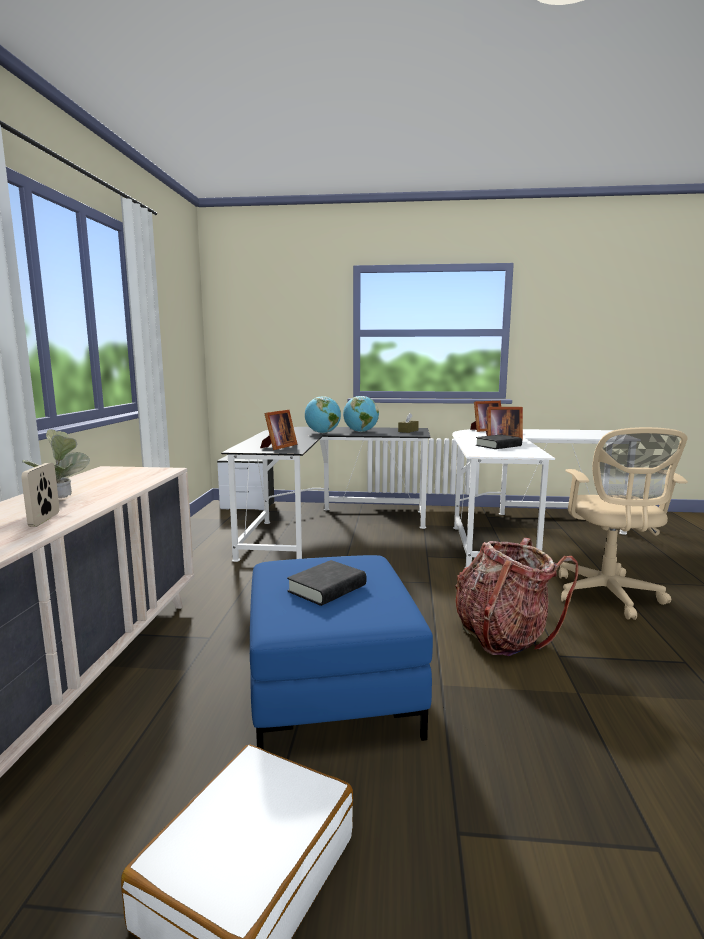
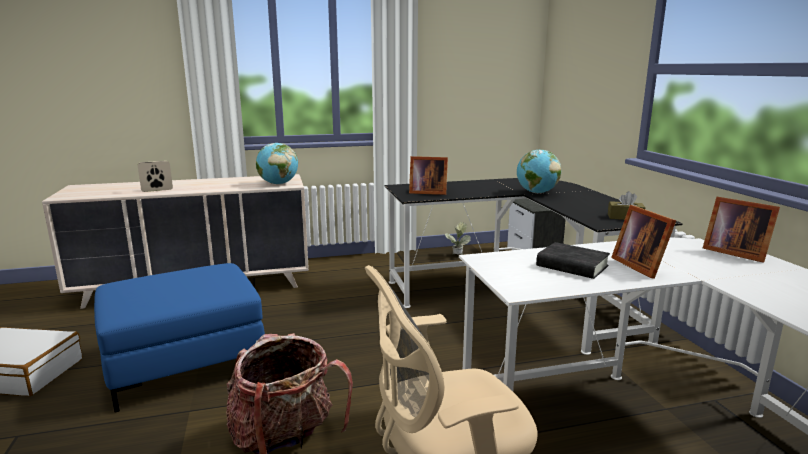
camera: 70 degrees right, 5 degrees up
potted plant [23,429,90,499] -> potted plant moved to [444,222,471,255]
black book [287,560,366,606] -> none
globe [343,396,379,432] -> globe moved to [256,143,298,184]

